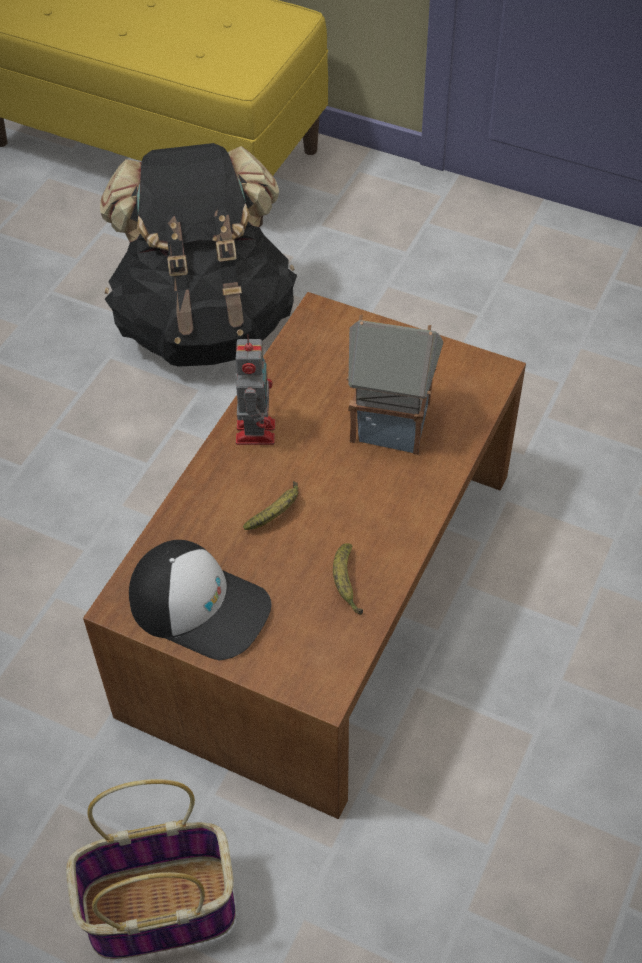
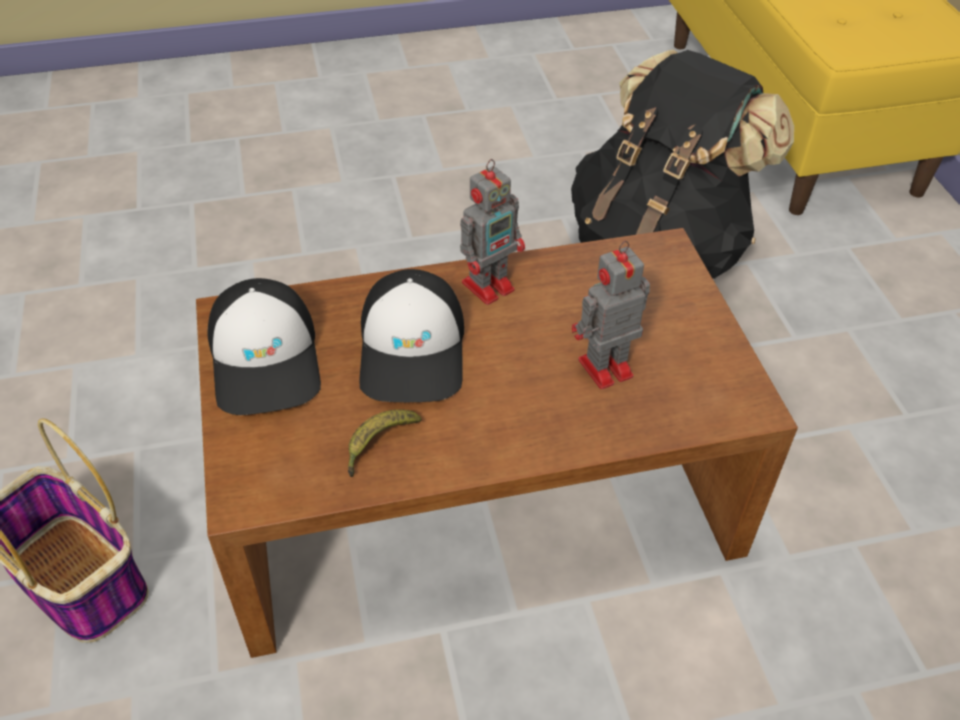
camera: 50 degrees right, 5 degrees down
banana [243,481,299,530] -> cap [359,269,464,402]
toy house [347,315,443,455] -> toy robot [572,241,650,389]

